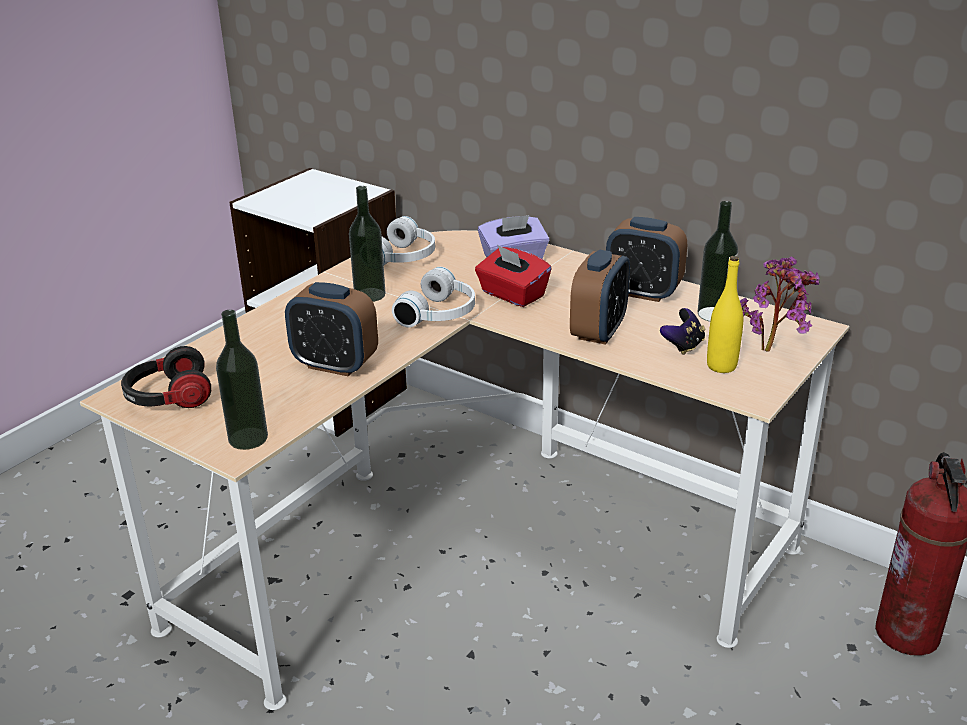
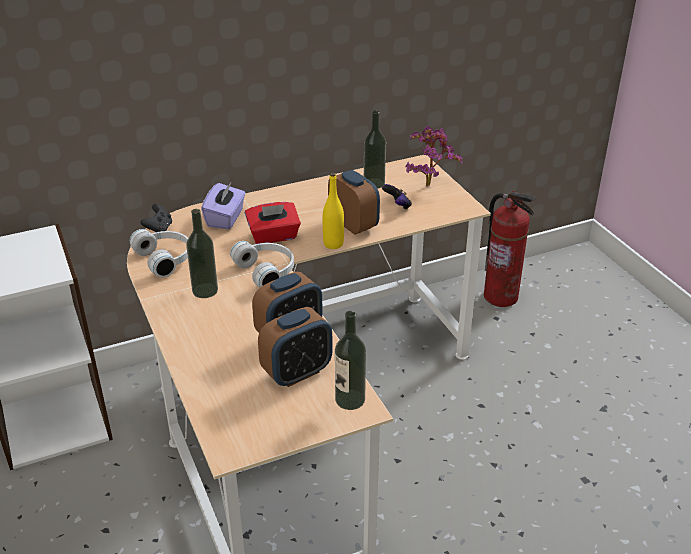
camera: 60 degrees left, 5 degrees up
headphones [121,346,211,408] -> none
alarm clock [606,217,687,302] -> alarm clock moved to [258,307,333,387]
yellow bottle [707,256,743,373] -> yellow bottle moved to [323,173,344,249]
none -> black game controller [140,204,172,232]

